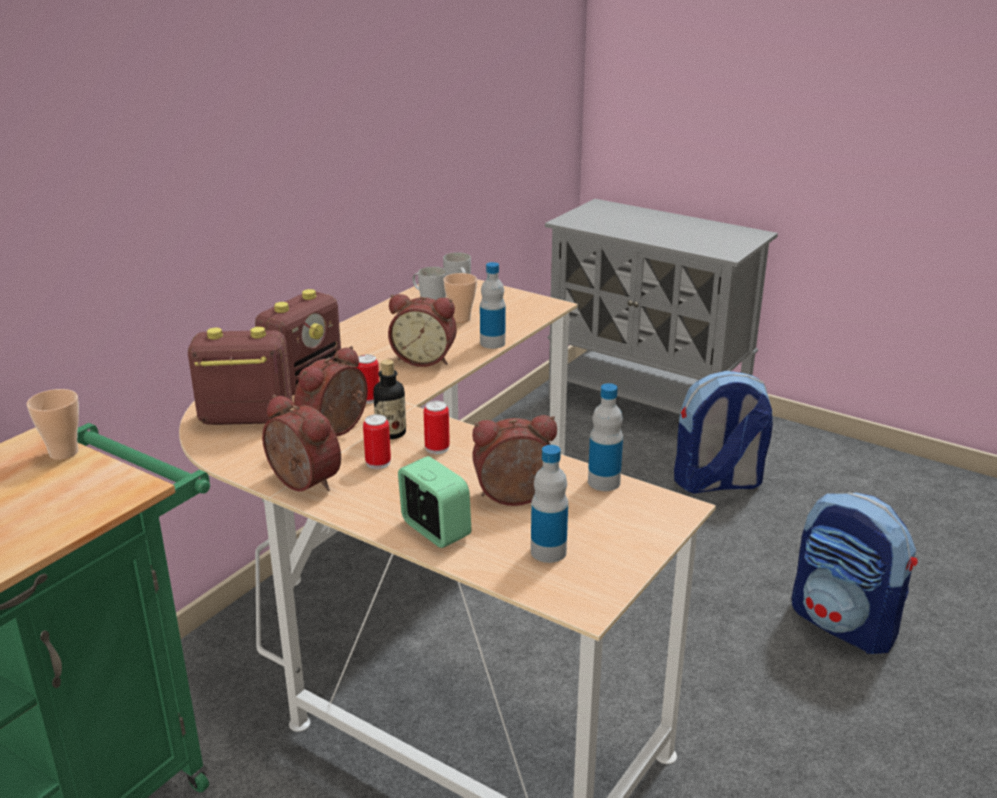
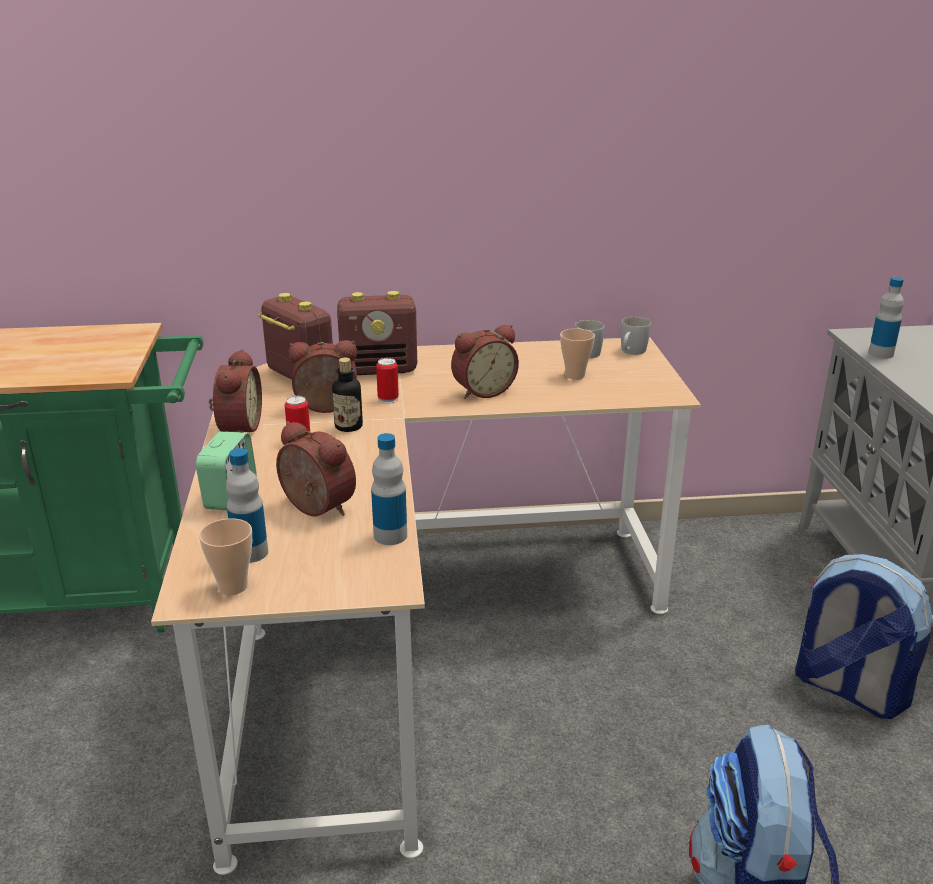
camera: 50 degrees right, 0 degrees up
cup [27,389,79,460] -> cup moved to [199,518,252,595]
alarm clock [388,294,457,367] -> alarm clock turned 90 degrees counterclockwise [451,325,519,399]
can [424,401,450,454] -> none
bottle [480,262,505,349] -> bottle moved to [868,277,904,359]

